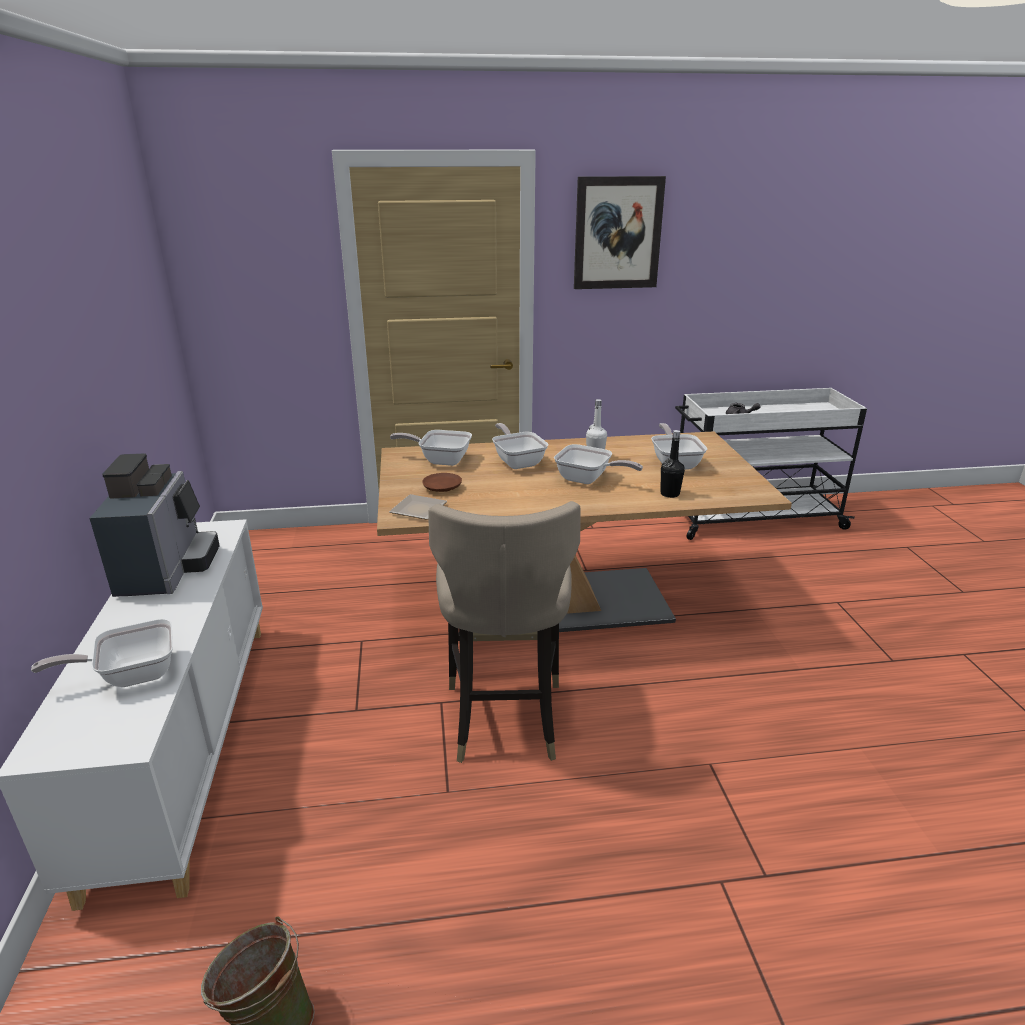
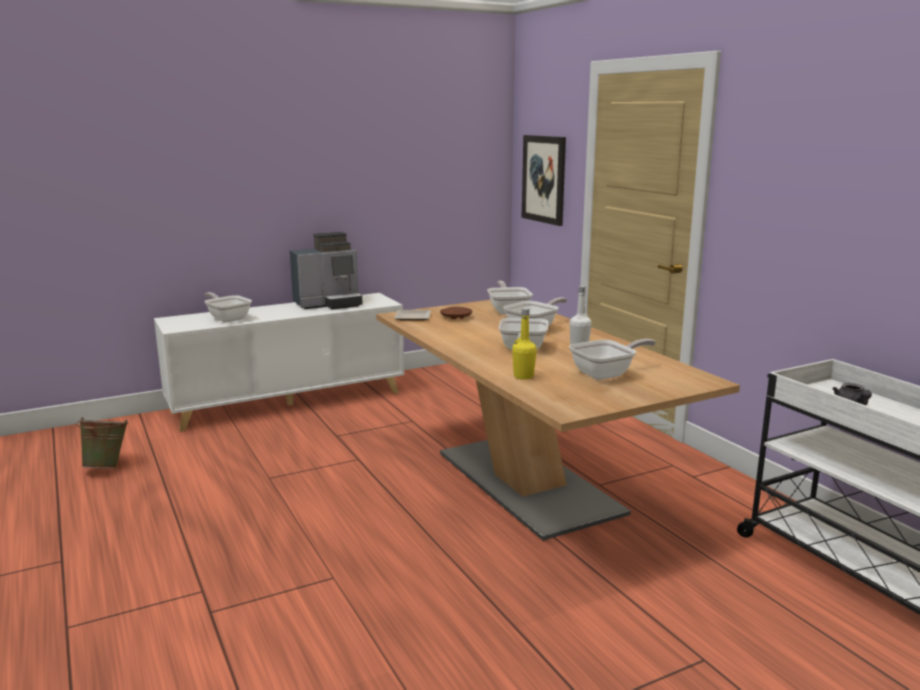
camera: 70 degrees right, 10 degrees down
beige stool [429,501,581,763] -> none
picture [574,176,666,289] -> picture moved to [522,135,566,226]
black bottle [661,430,685,498] -> yellow bottle [512,308,537,380]

